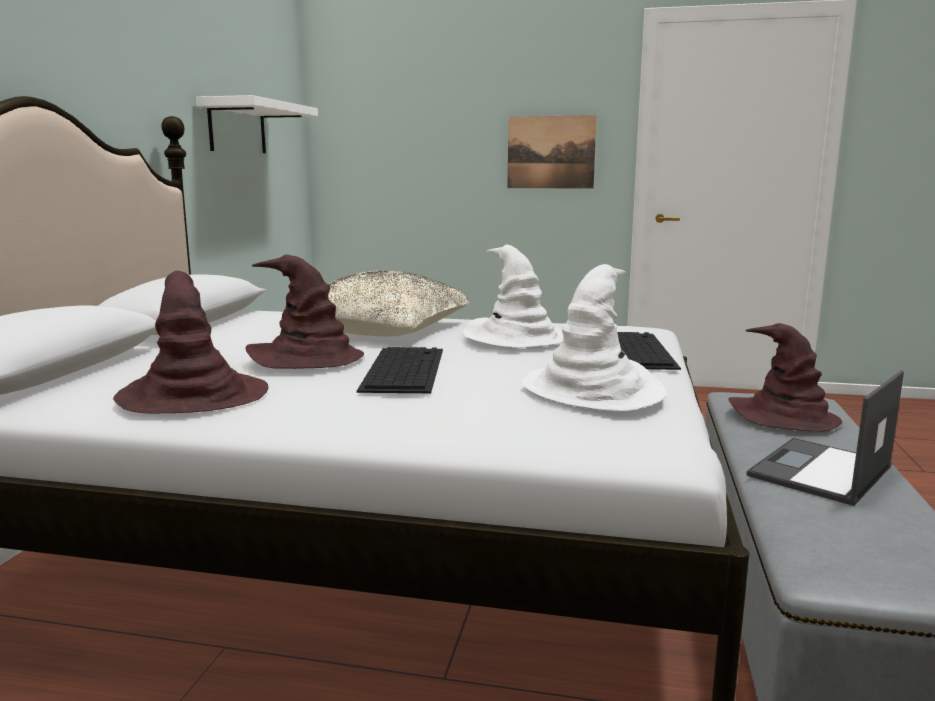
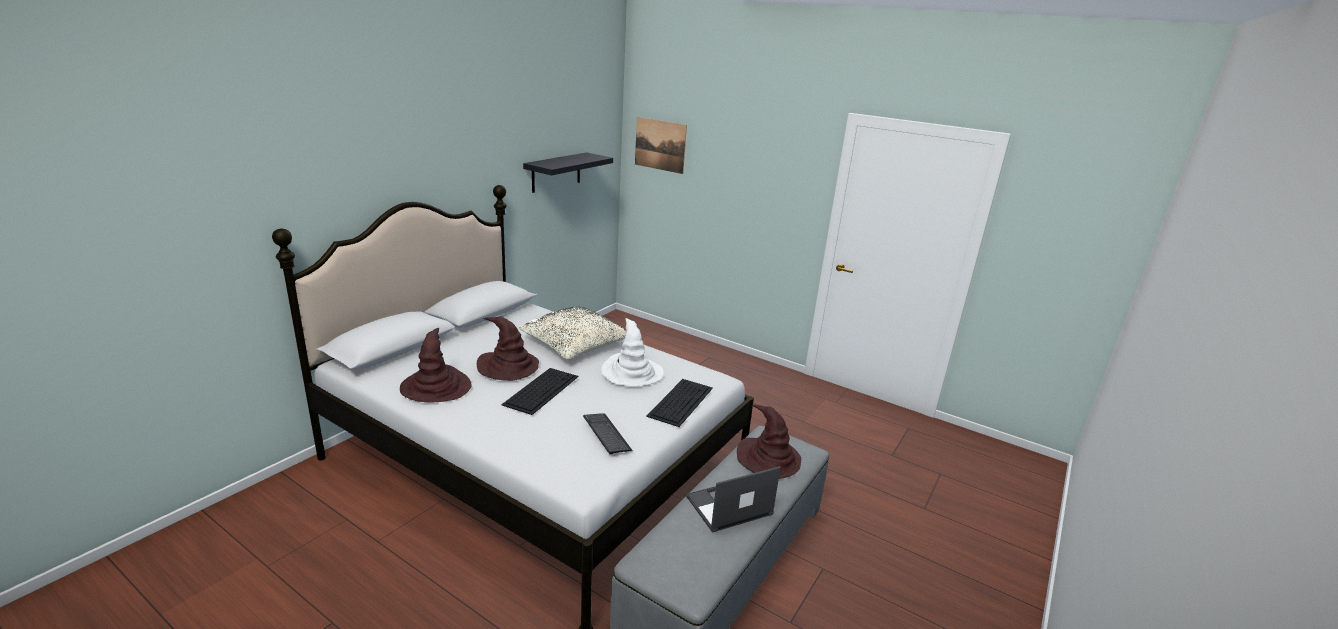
camera: 20 degrees right, 10 degrees up
white shelf [196,95,318,153] -> black shelf [523,152,613,193]
picture [508,115,597,189] -> picture moved to [635,117,687,174]
white hat [522,264,667,411] -> keyboard [583,413,632,454]

